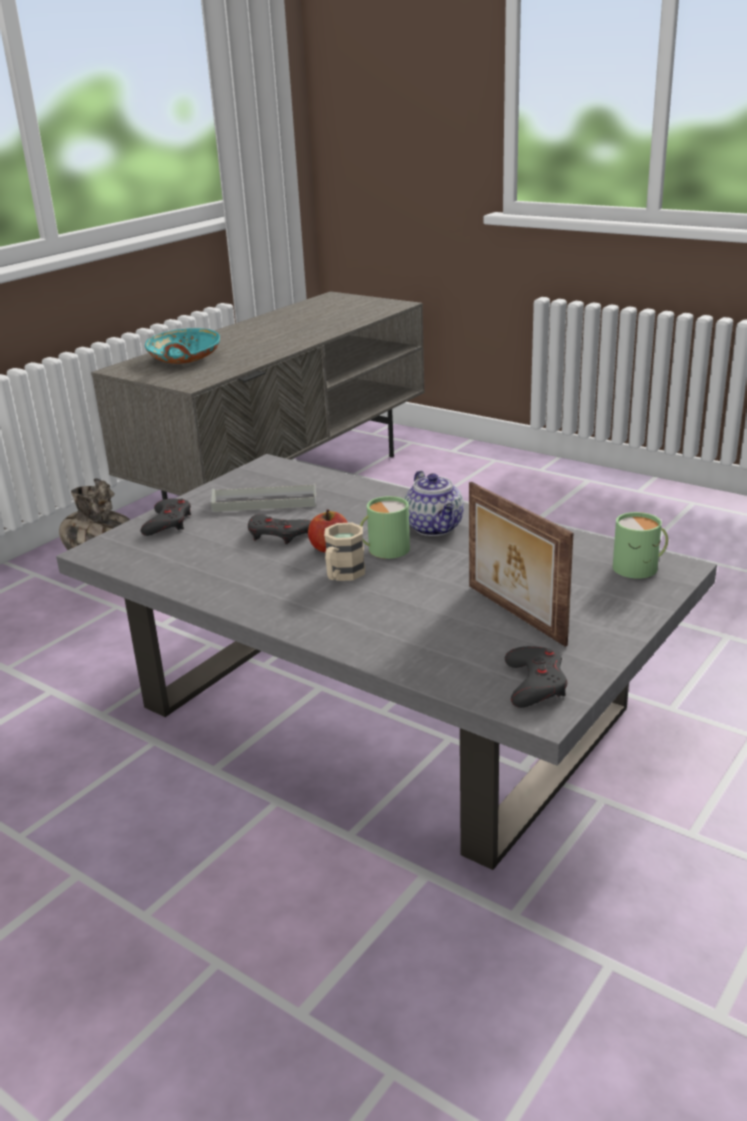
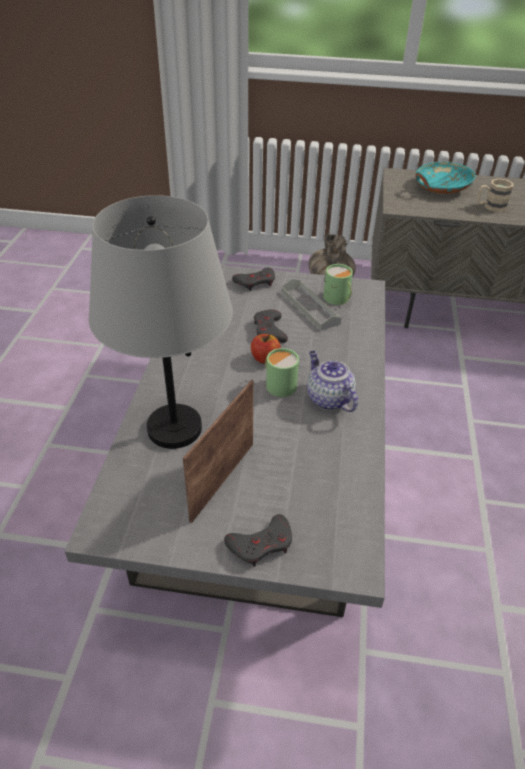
camera: 60 degrees right, 15 degrees up
beige mug [324,523,365,581] -> beige mug moved to [477,178,514,212]
teapot [404,471,464,536] -> teapot turned 105 degrees clockwise [307,351,358,412]
grey game controller [505,646,567,708] -> grey game controller moved to [224,514,292,567]
green mug [613,512,668,579] -> green mug moved to [323,264,353,305]
none -> grey table lamp [89,195,233,449]

